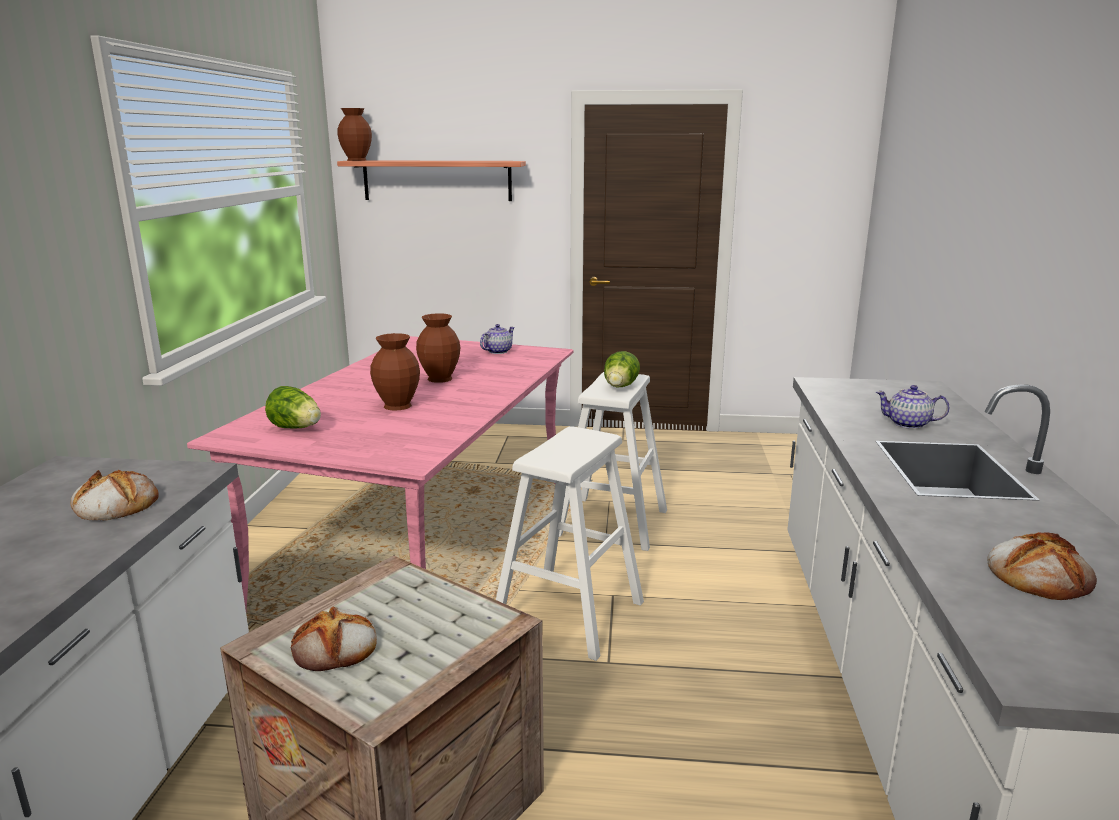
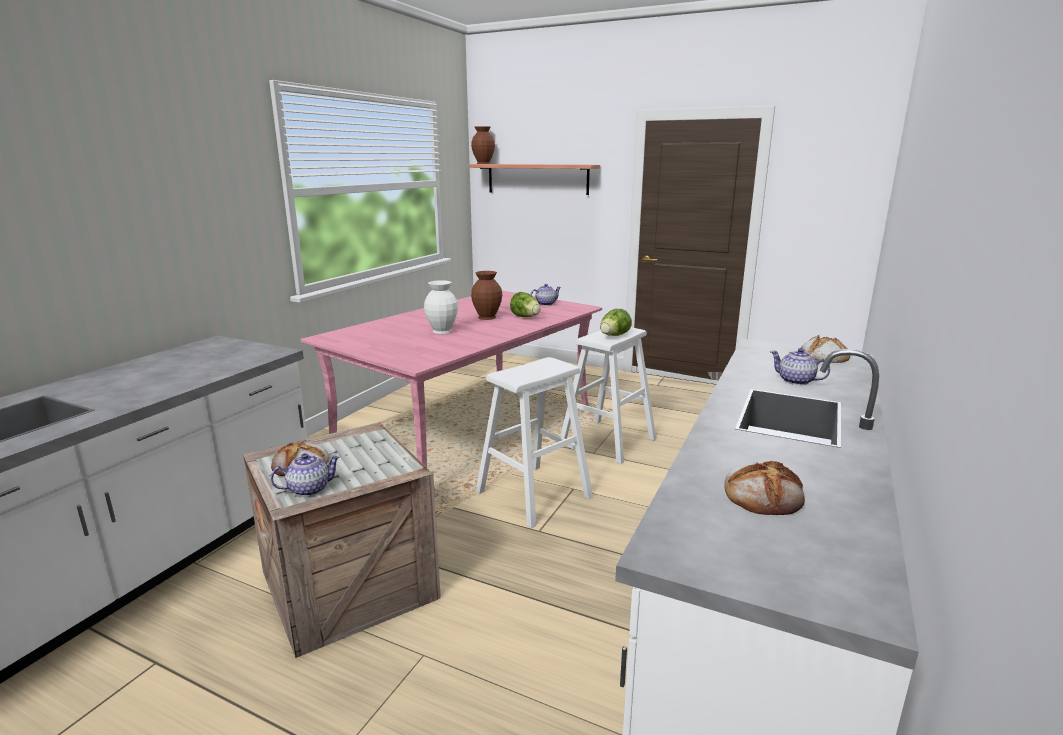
camera: 20 degrees right, 0 degrees up
bread [71,469,159,521] -> bread moved to [801,335,850,363]
lettuce [265,386,321,429] -> lettuce moved to [510,292,540,317]
brown vase [370,333,420,411] -> white vase [424,280,458,334]
none -> teapot [270,453,341,496]

